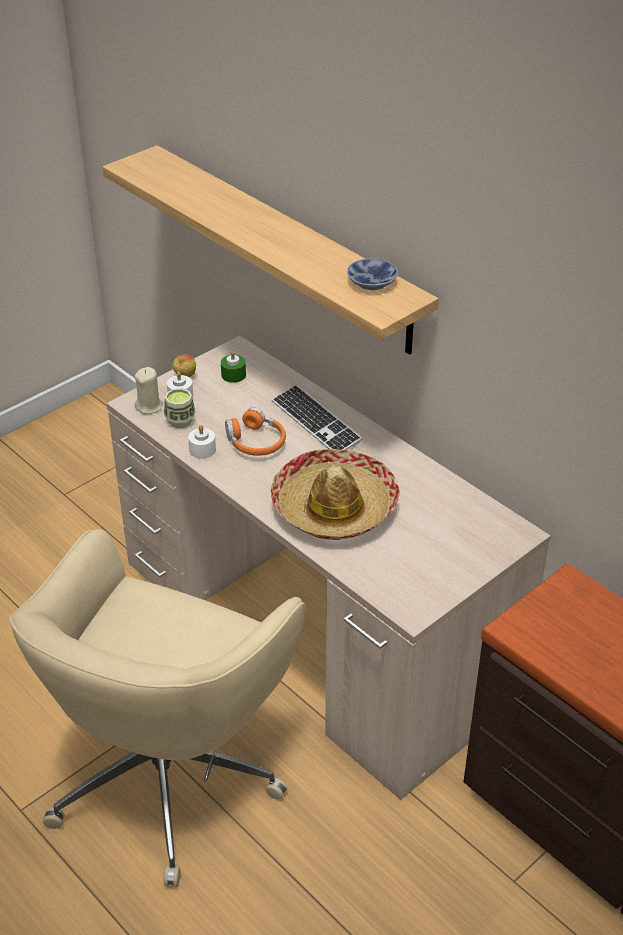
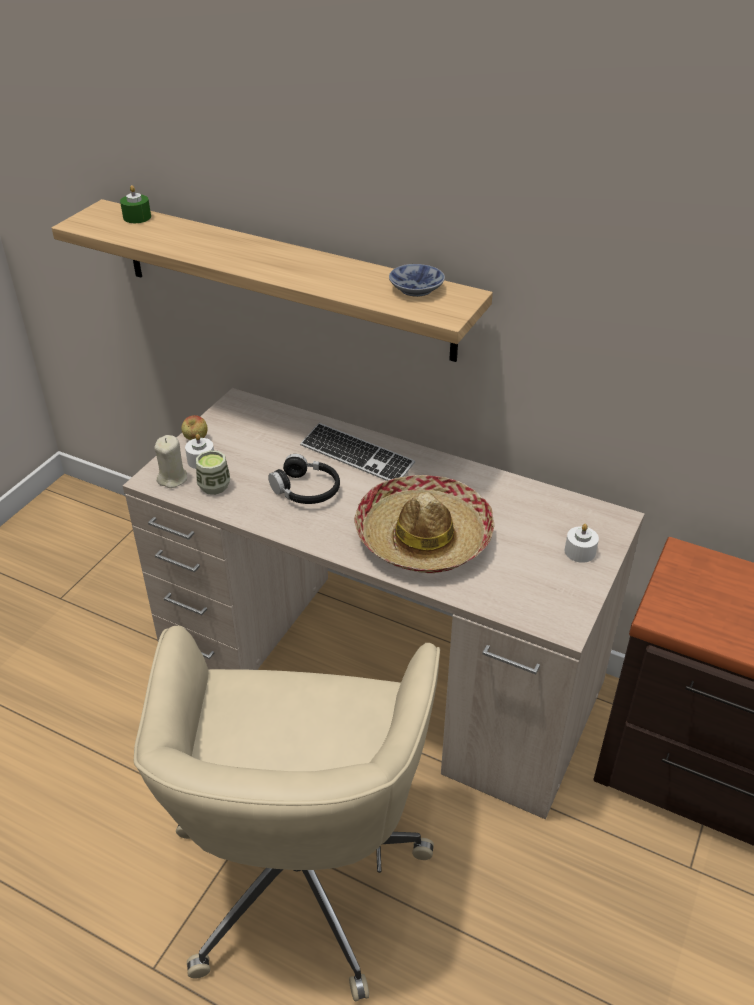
camera: 20 degrees left, 0 degrees up
white candle [188,425,216,459] -> white candle moved to [565,524,599,563]
green candle [221,351,246,383] -> green candle moved to [120,185,151,223]
orange headphones [225,407,286,456] -> black headphones [268,454,340,504]

